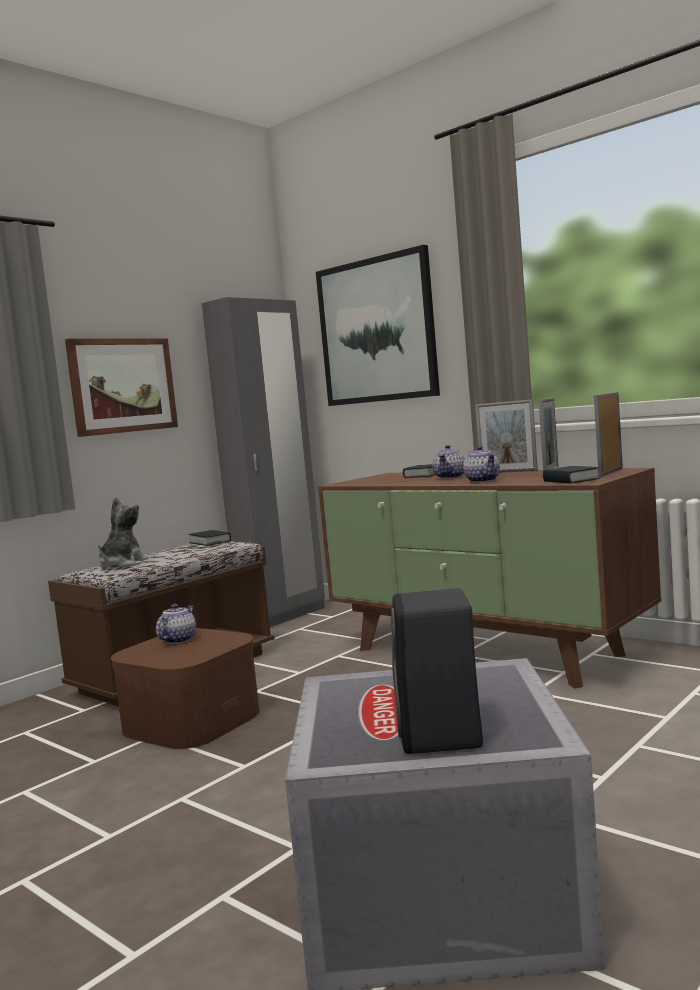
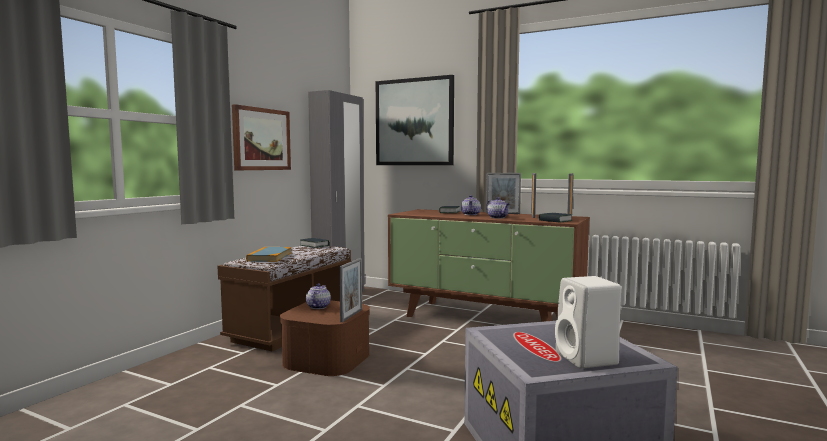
camera: 15 degrees left, 0 degrees up
plush toy [98,497,148,568] -> book [246,247,292,262]
black speaker [391,588,483,754] -> white speaker [555,276,621,368]
none -> picture frame [339,258,362,322]

